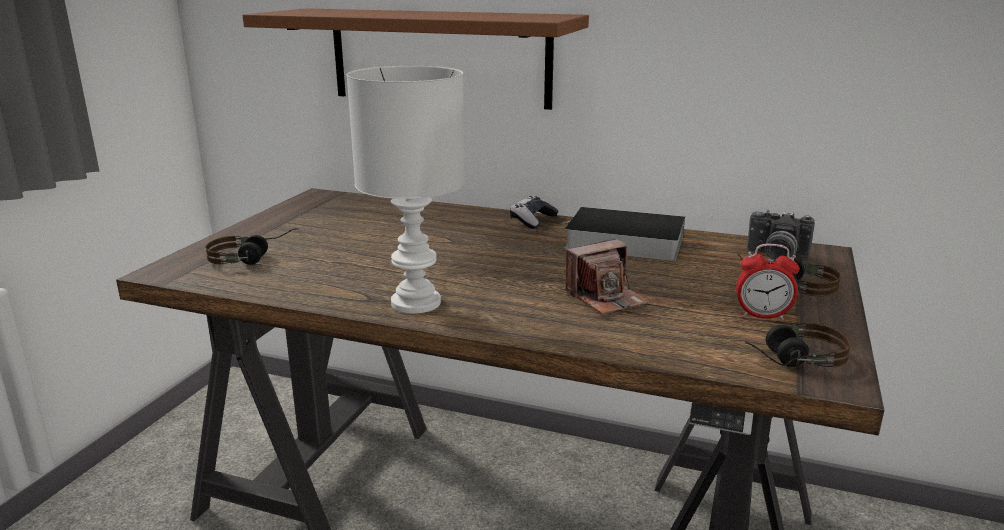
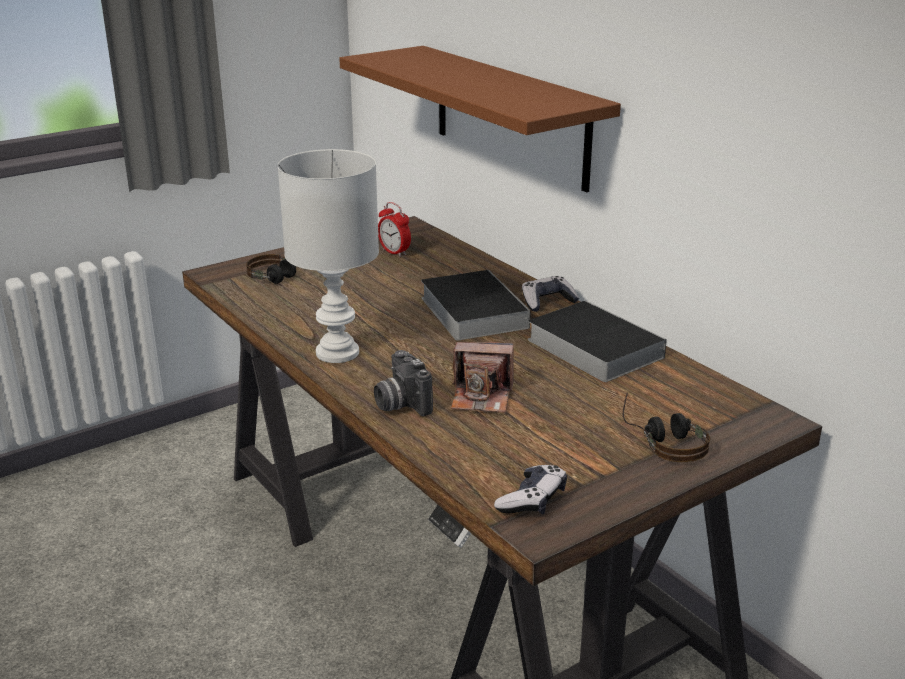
camera: 35 degrees right, 5 degrees up
alarm clock [736,244,799,320] -> alarm clock moved to [378,202,411,257]
headphones [745,323,851,367] -> game controller [494,465,567,514]
camera [747,210,815,261] -> camera moved to [374,350,433,416]
none -> book [421,270,531,341]

